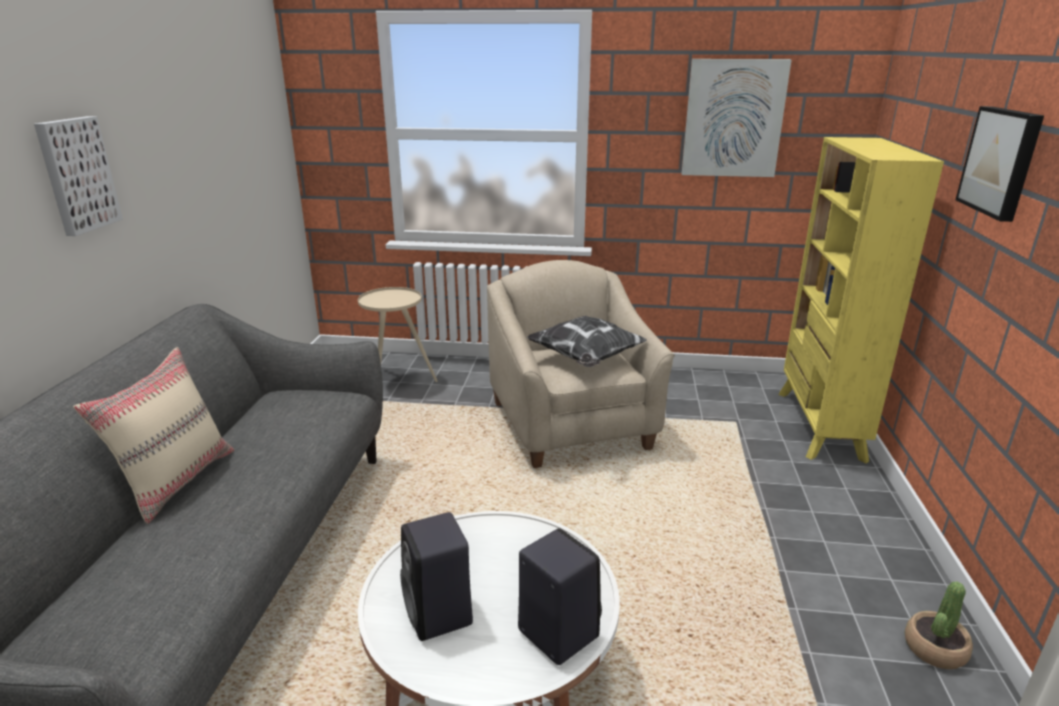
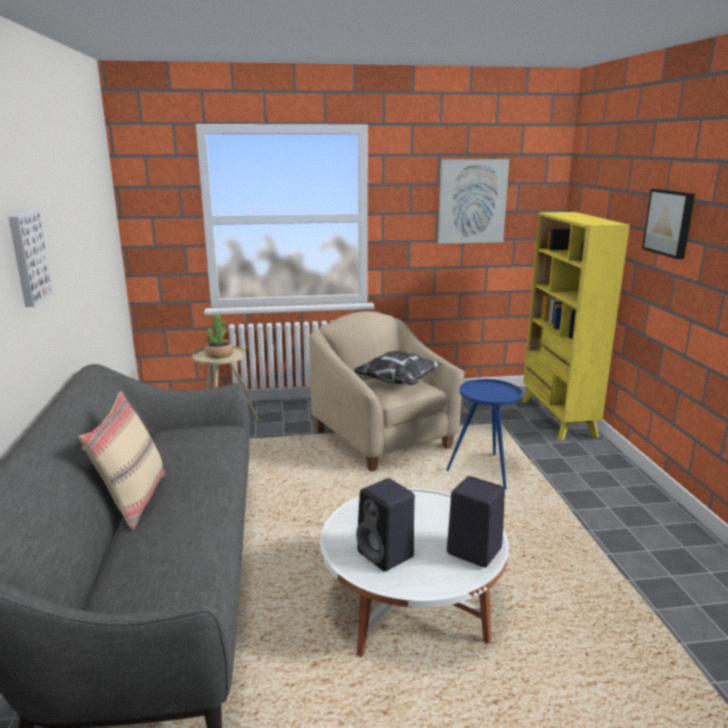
camera: 15 degrees left, 5 degrees down
potted plant [905,581,973,669] -> potted plant moved to [205,314,234,358]
none -> blue side table [446,379,522,490]

